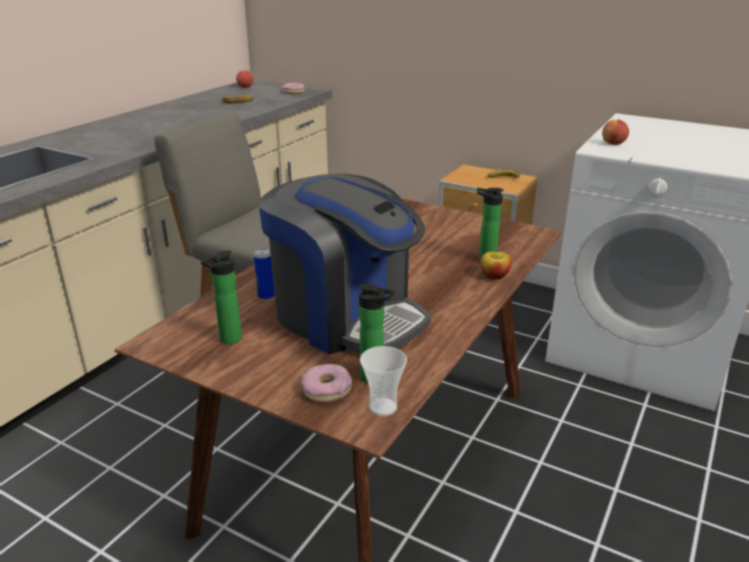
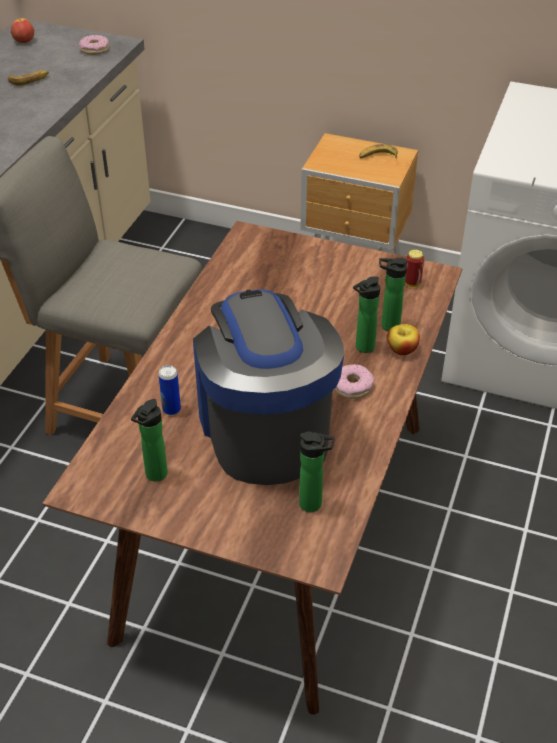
camera: 10 degrees left, 15 degrees up
coffee machine [258,174,431,354] -> coffee machine turned 135 degrees counterclockwise [193,289,344,485]
donut [301,364,352,402] -> donut moved to [335,364,374,399]
cup [360,346,407,416] -> none
apple [602,120,629,145] -> none
none -> bottle [353,276,380,353]
none -> can [405,249,424,287]

